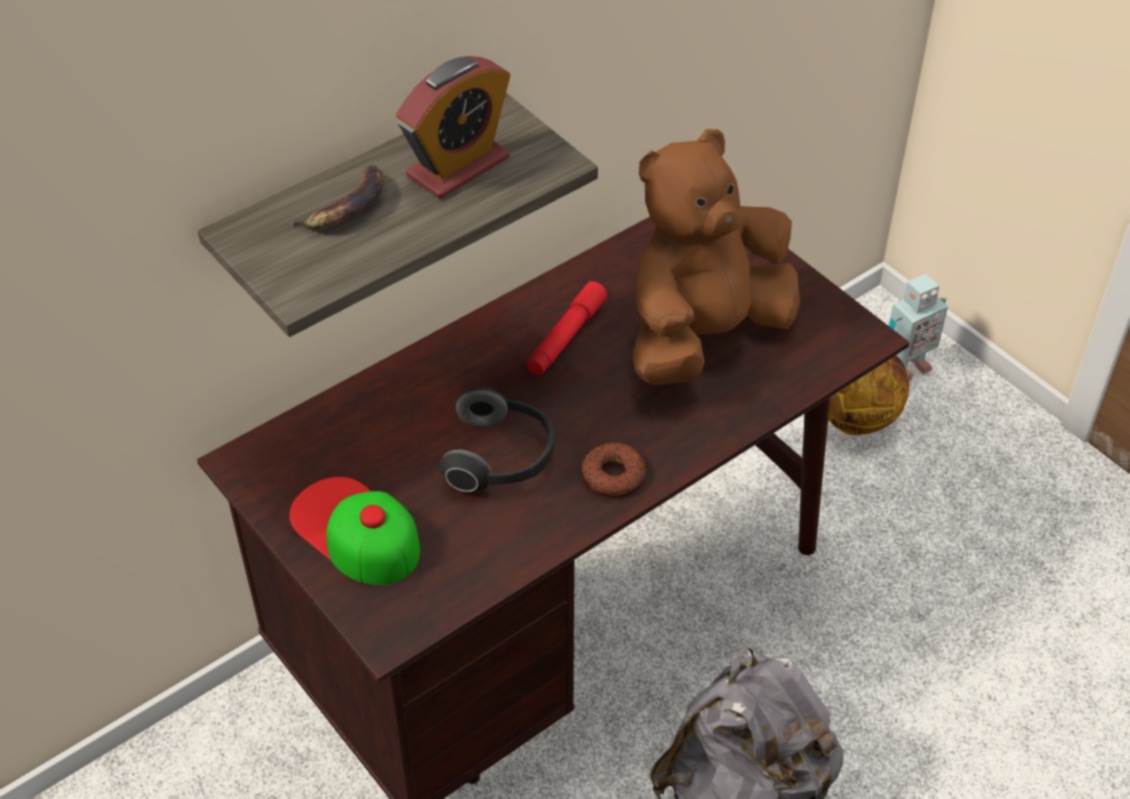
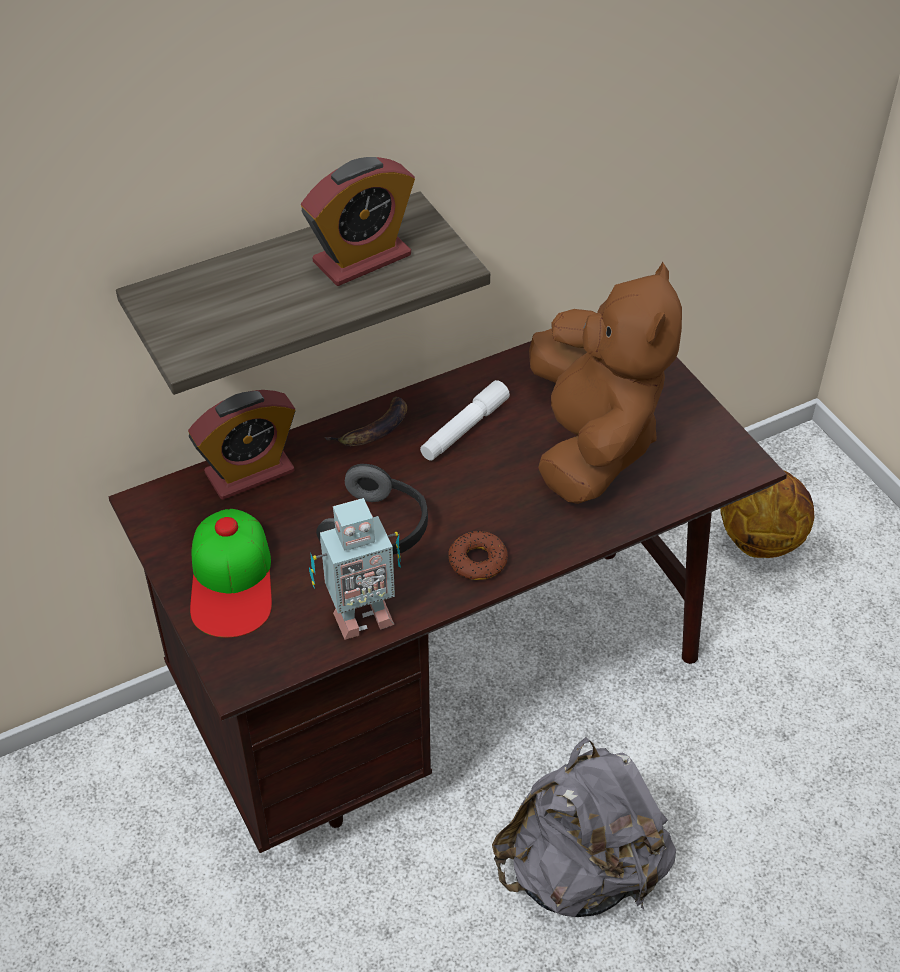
camera: 10 degrees right, 0 degrees up
banana [286,165,385,229] -> banana moved to [324,397,407,446]
cap [289,477,420,585] -> cap turned 150 degrees counterclockwise [190,509,272,638]
red flashlight [526,281,607,375] -> white flashlight [420,380,510,461]
brown plush toy [633,129,800,385] -> brown plush toy turned 120 degrees clockwise [529,262,682,504]
toy robot [888,274,948,381] -> toy robot moved to [309,498,401,640]
none -> alarm clock [188,390,296,500]

